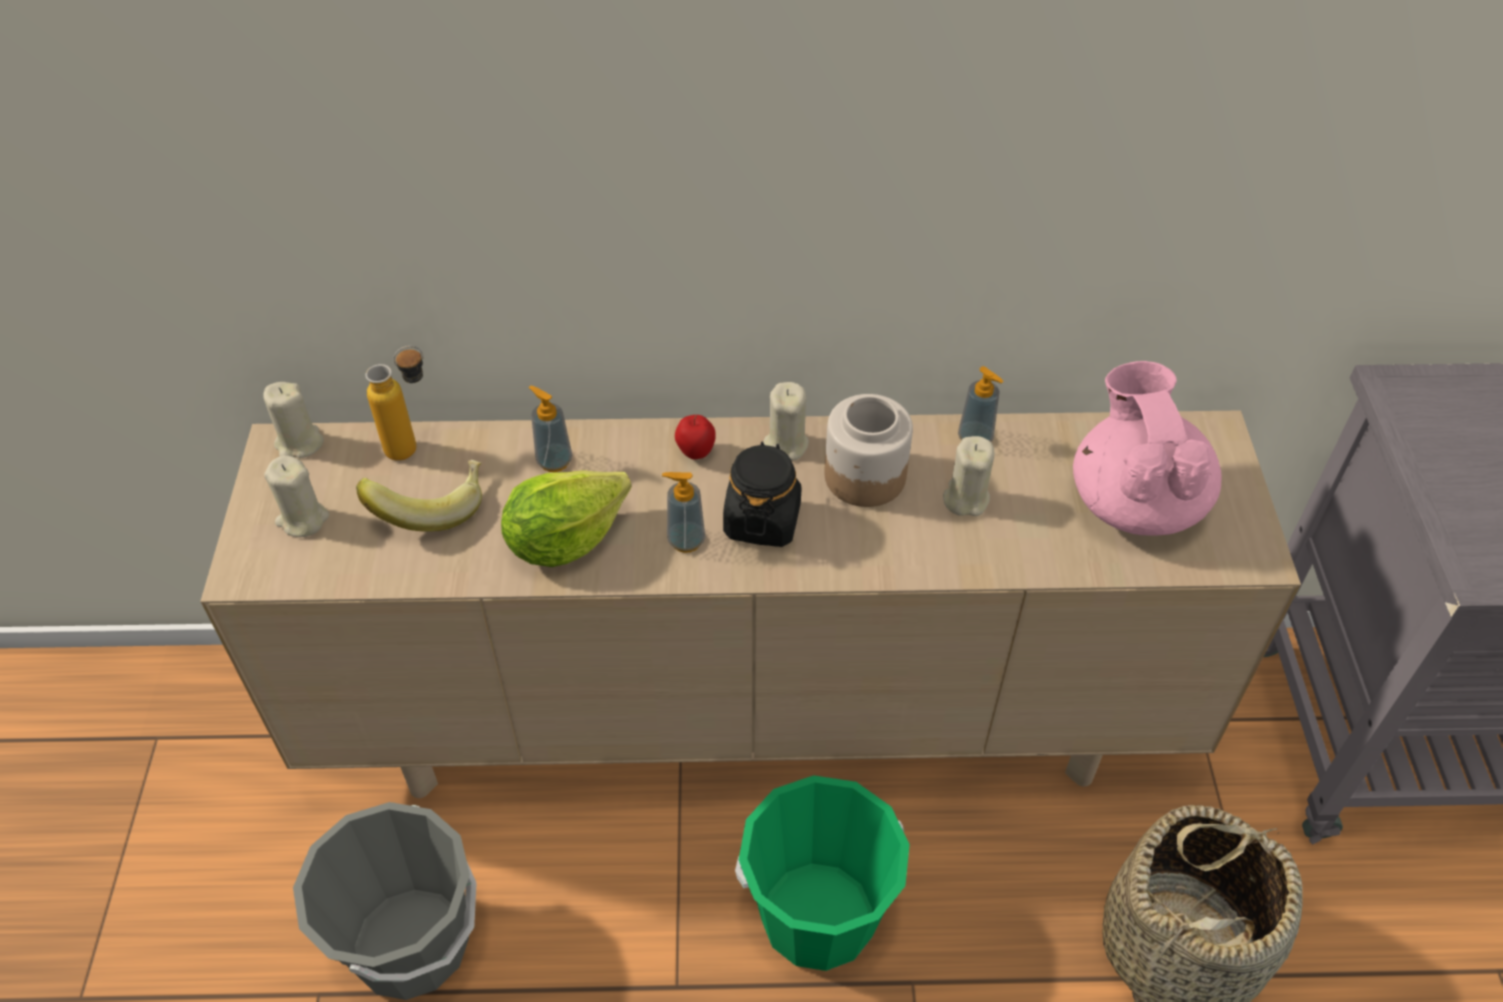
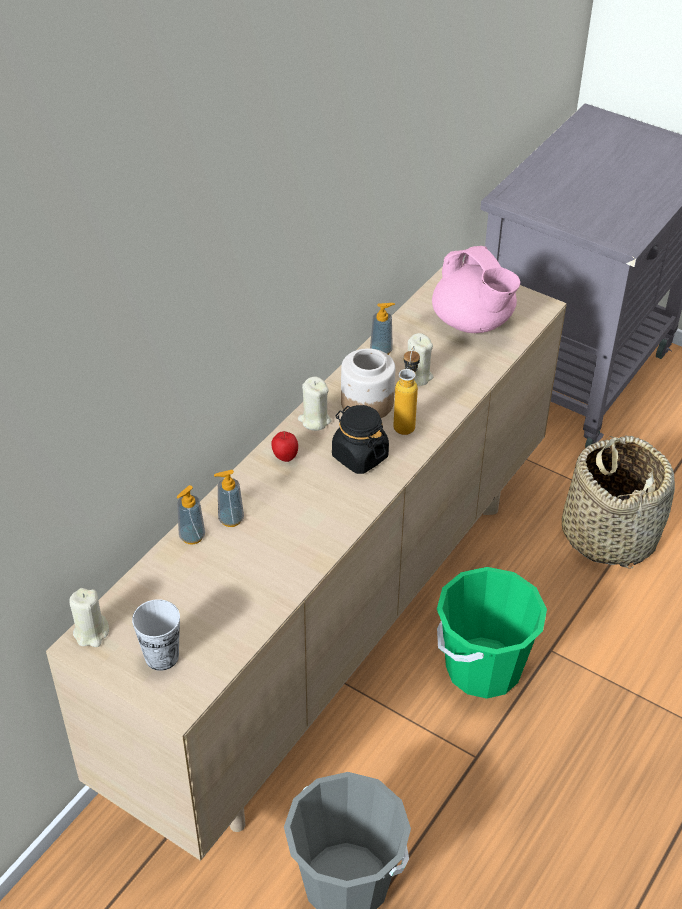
camera: 55 degrees left, 5 degrees down
beige candle [264,455,329,537] -> cup [132,599,180,671]
banana [356,460,482,532] -> none
bottle [365,346,424,461] -> bottle moved to [393,346,420,435]
lettuce [501,470,632,567] -> none
soap dispenser [662,472,705,553] -> soap dispenser moved to [177,485,205,545]
pink teapot [1073,361,1222,535] -> pink teapot turned 150 degrees counterclockwise [432,246,520,333]

